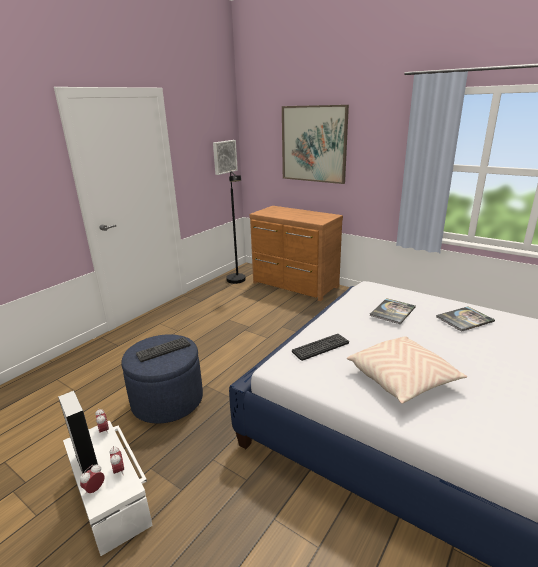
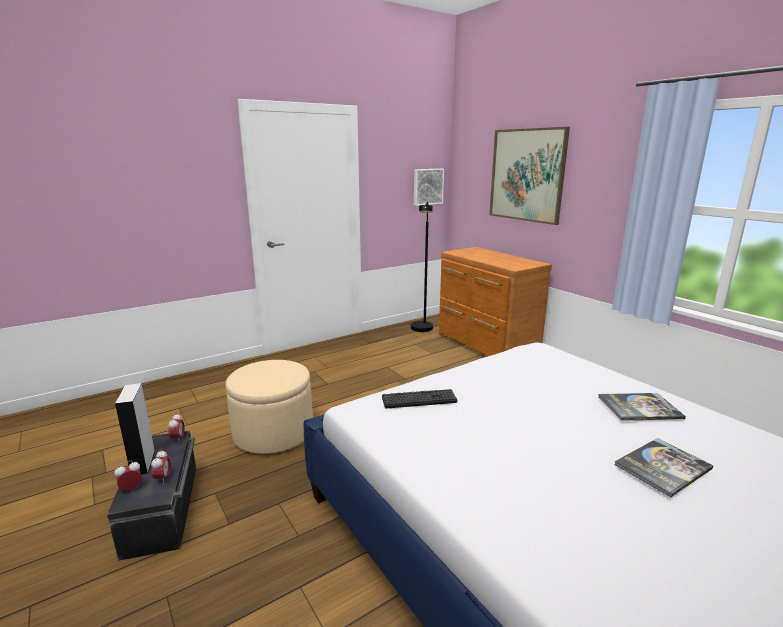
camera: 20 degrees right, 5 degrees down
white storage box [63,420,153,556] -> black storage box [107,431,196,561]
blue ottoman [121,334,203,424] -> beige ottoman [225,360,313,454]
keyboard [136,337,191,362] -> none
beige pillow [347,336,467,404] -> none
book [370,298,416,324] -> book moved to [614,438,713,497]

